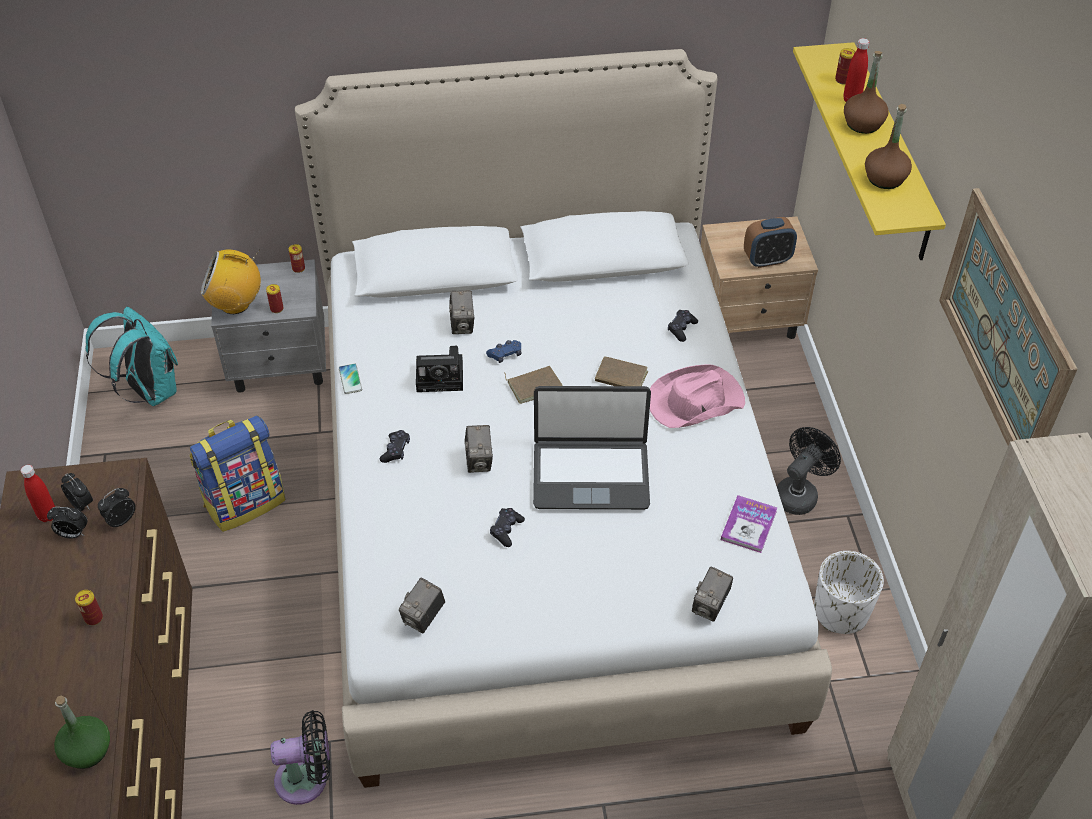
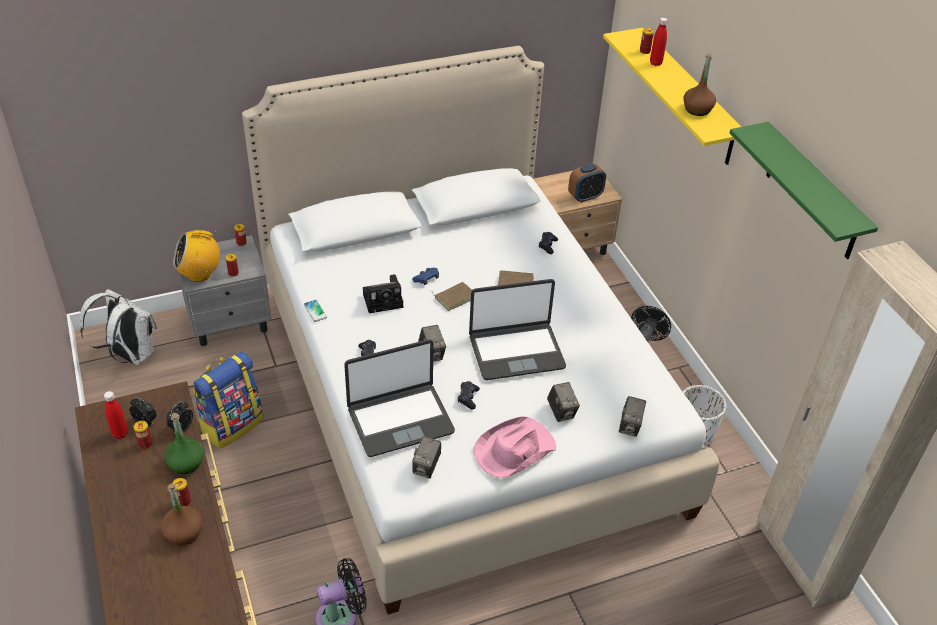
camera: 15 degrees left, 5 degrees down
alarm clock [47,507,88,538] -> can [133,421,153,449]
green bottle [54,695,110,769] -> green bottle moved to [164,413,204,474]
turquoise backpack [86,307,178,406] -> white backpack [80,289,157,365]
camera [449,290,474,334] -> camera moved to [547,382,580,422]
pink hat [650,365,745,428] -> pink hat moved to [474,416,556,478]
book [721,495,777,553] -> none
brown bottle [844,51,888,134] -> brown bottle moved to [161,484,203,545]
picture [939,188,1077,446] -> green shelf [730,122,878,259]
none -> laptop [344,339,455,457]

